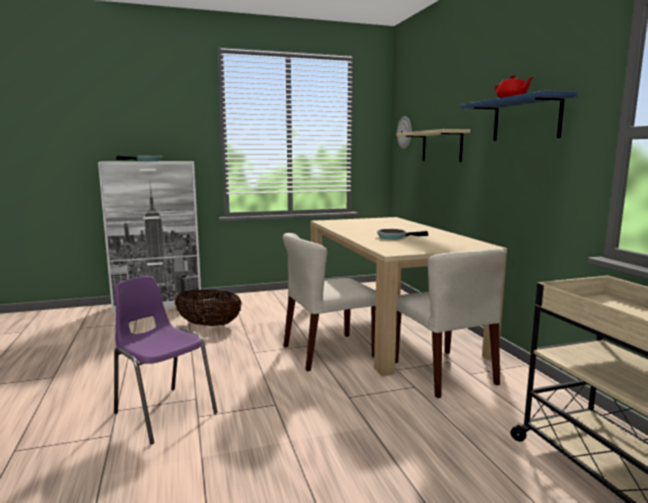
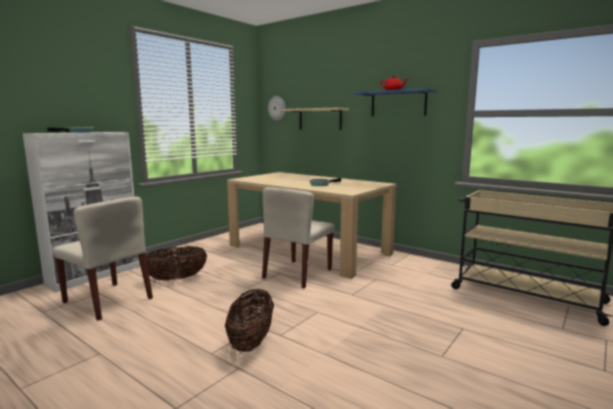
camera: 35 degrees left, 0 degrees up
purple chair [114,276,217,444] -> basket [225,289,274,352]
beige chair [395,248,506,398] -> beige chair moved to [53,197,153,321]

